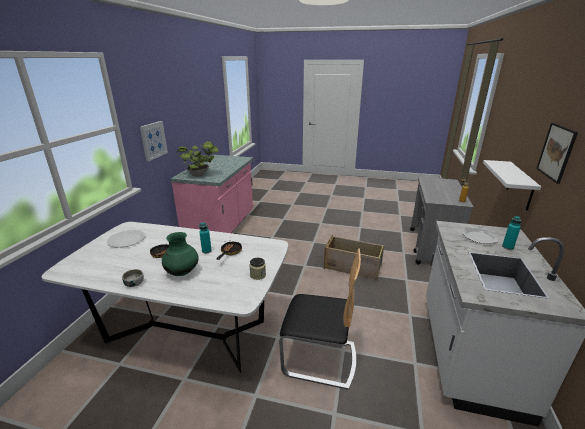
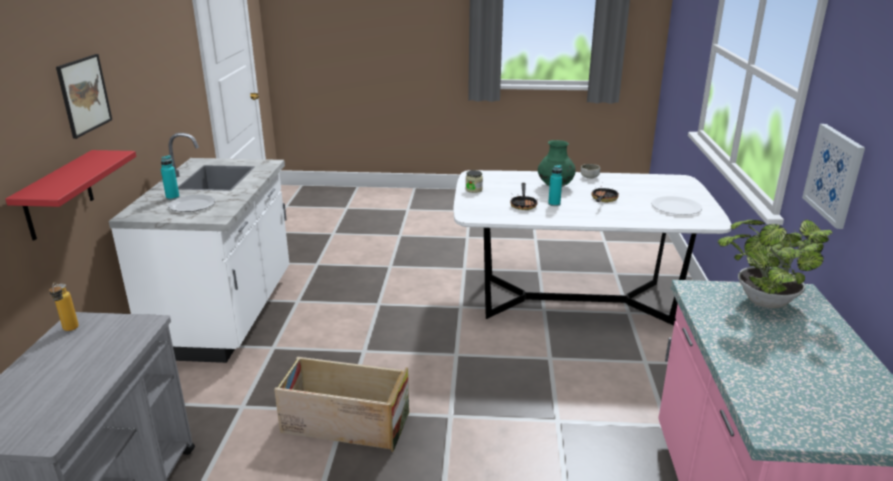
camera: 170 degrees right, 0 degrees up
chair [279,248,361,390] -> none
white shelf [483,160,541,211] -> red shelf [5,150,136,241]

